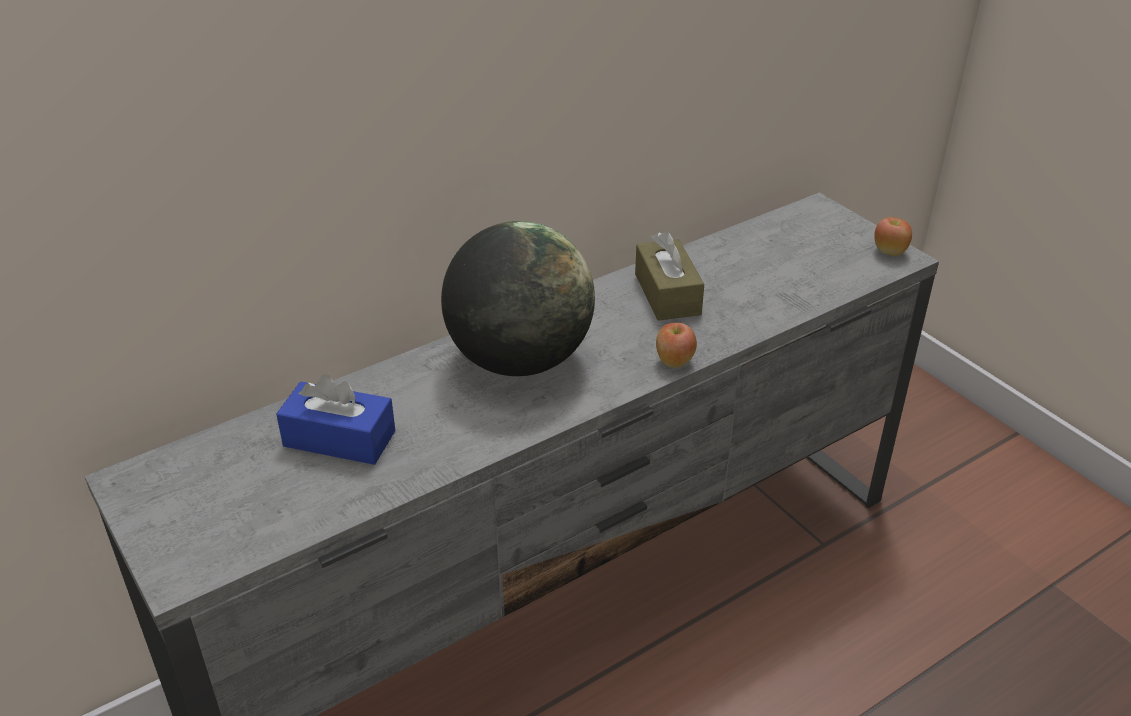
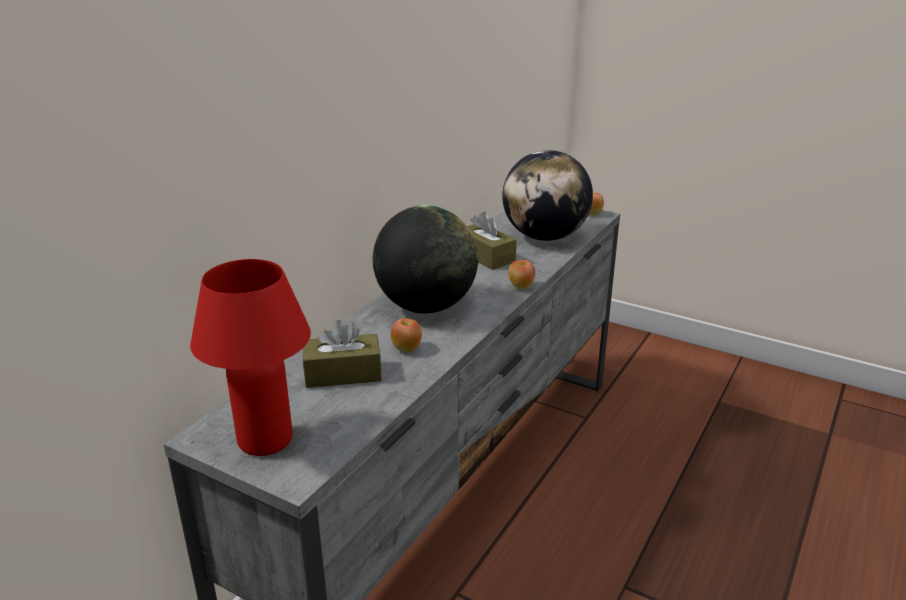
camera: 25 degrees left, 10 degrees down
blue tissue box [276,374,395,465] -> brown tissue box [303,320,382,388]
none -> red table lamp [190,259,311,456]
none -> apple [391,318,422,352]
none -> globe [502,150,593,241]

